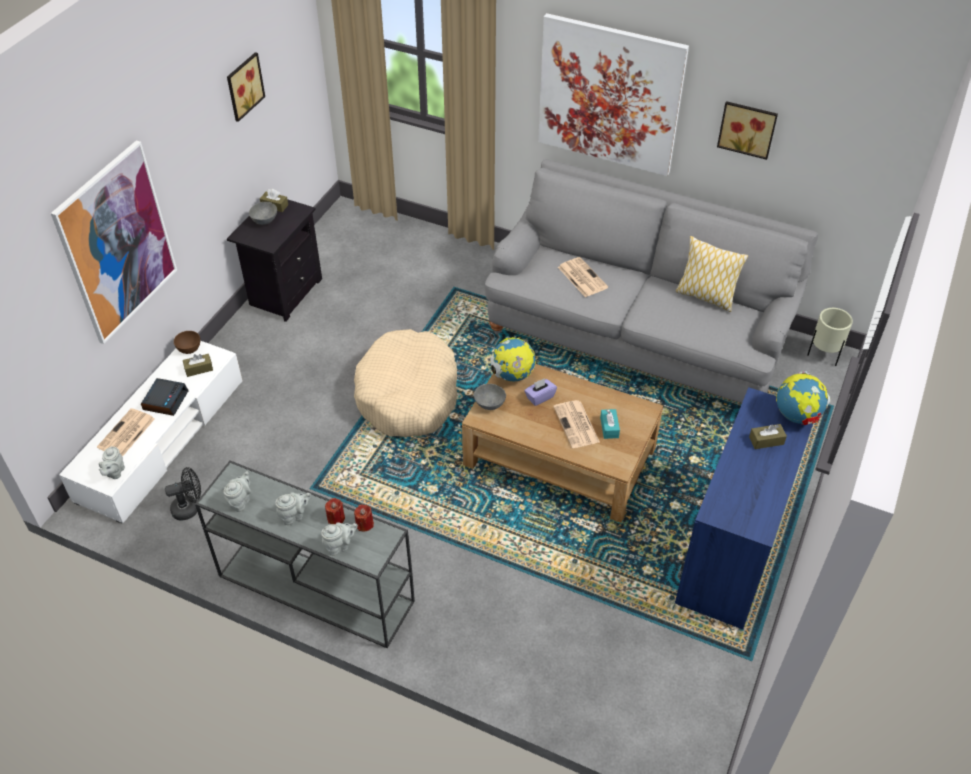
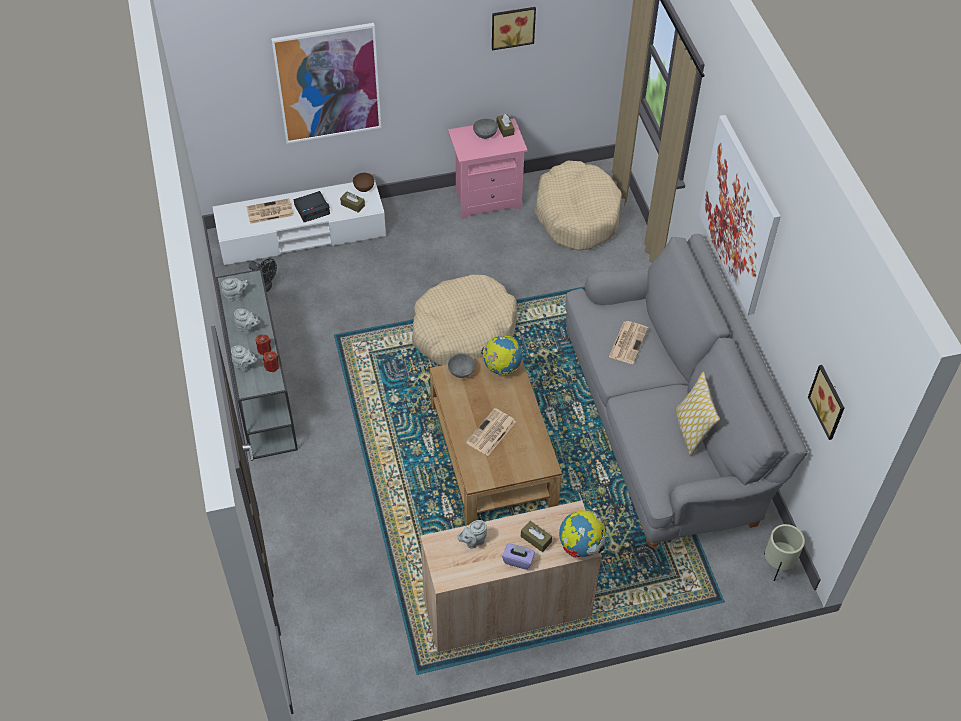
camera: 50 degrees right, 5 degrees up
grey teapot [99,446,125,479] -> grey teapot moved to [457,520,487,548]
black nightstand [227,199,322,322] -> pink nightstand [448,118,528,219]
purple tissue box [524,378,557,406] -> purple tissue box moved to [502,544,535,570]
turquoise tissue box [600,409,620,439] -> none
blue cabinet [675,387,813,629] -> beige cabinet [420,500,602,654]
picture [717,101,778,160] -> picture moved to [808,365,844,440]
none -> beige dog bed [535,160,622,251]

